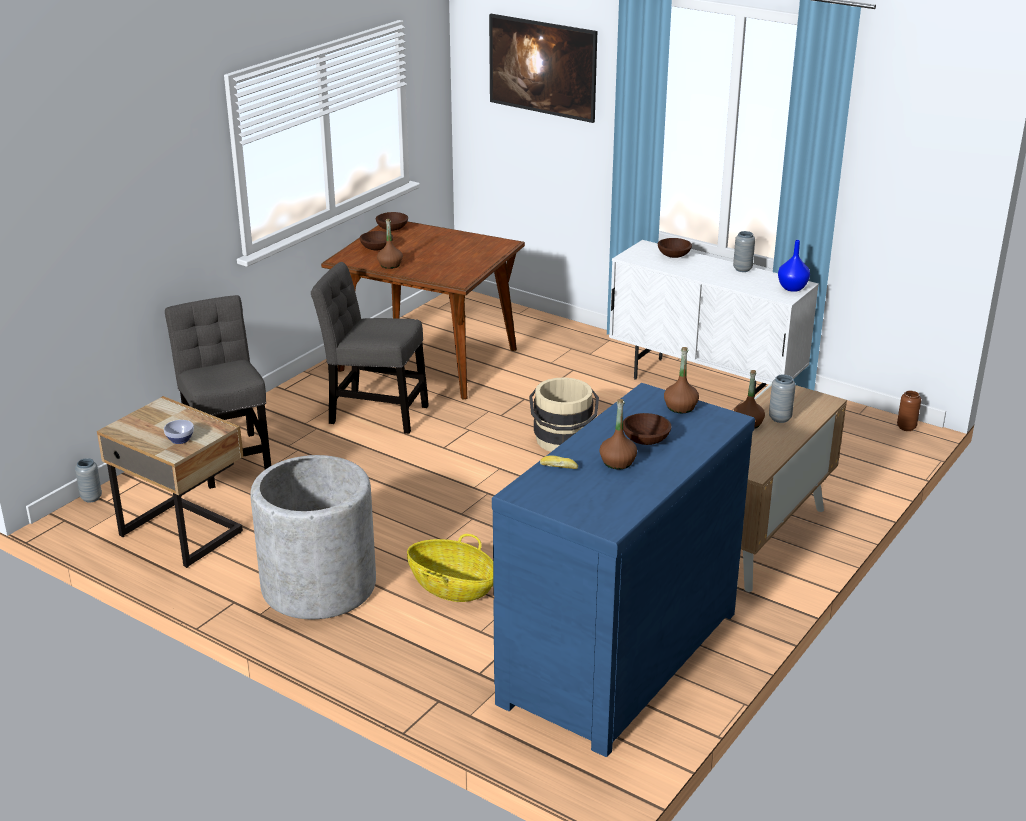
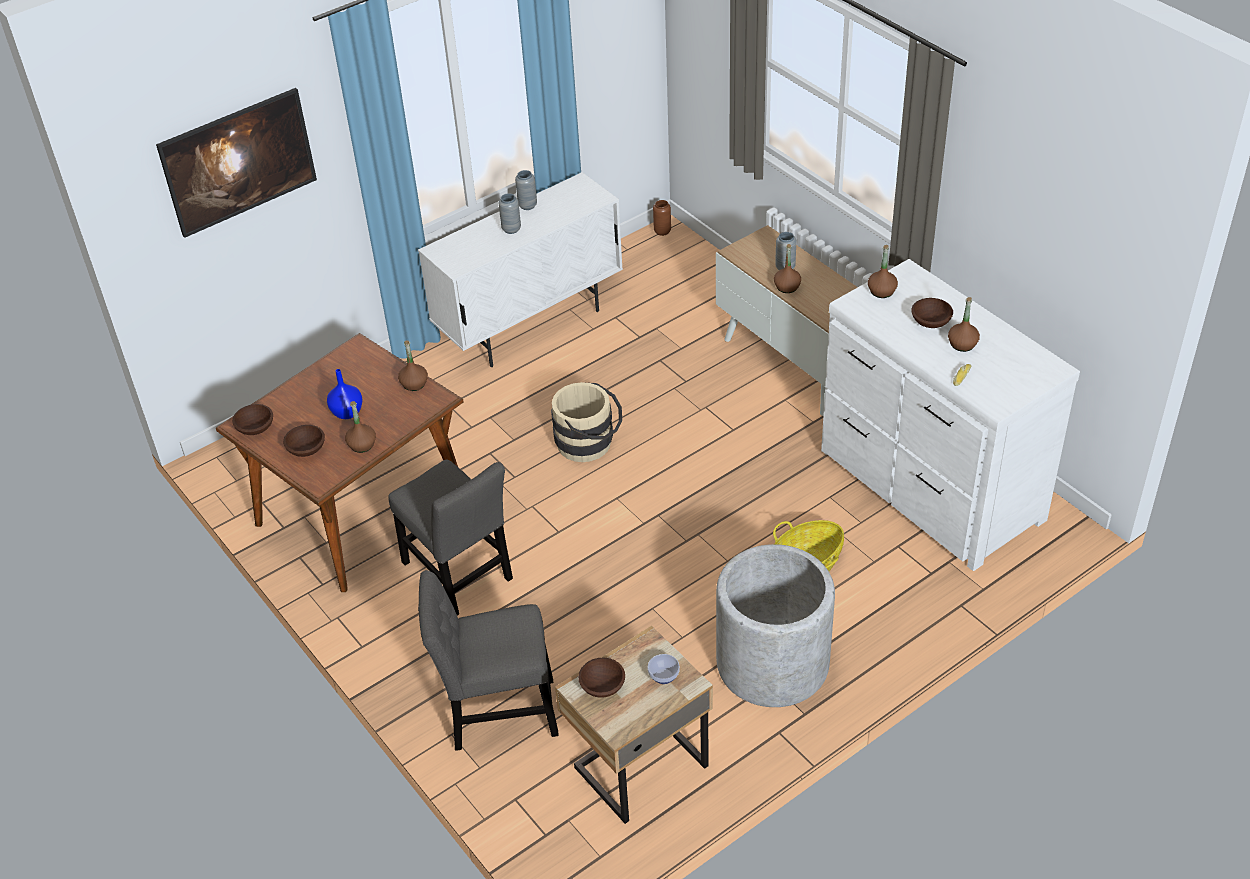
camera: 70 degrees left, 15 degrees up
grey vase [75,458,102,503] -> grey vase moved to [499,193,521,234]
grey chair [311,262,429,434] -> grey chair turned 75 degrees counterclockwise [388,459,513,615]
blue dresser [492,383,755,757] -> white dresser [821,259,1080,571]
brown bowl [658,238,692,258] -> brown bowl moved to [578,658,625,698]
blue vase [778,240,810,292] -> blue vase moved to [327,369,363,419]
none -> brown bottle [398,340,428,391]

